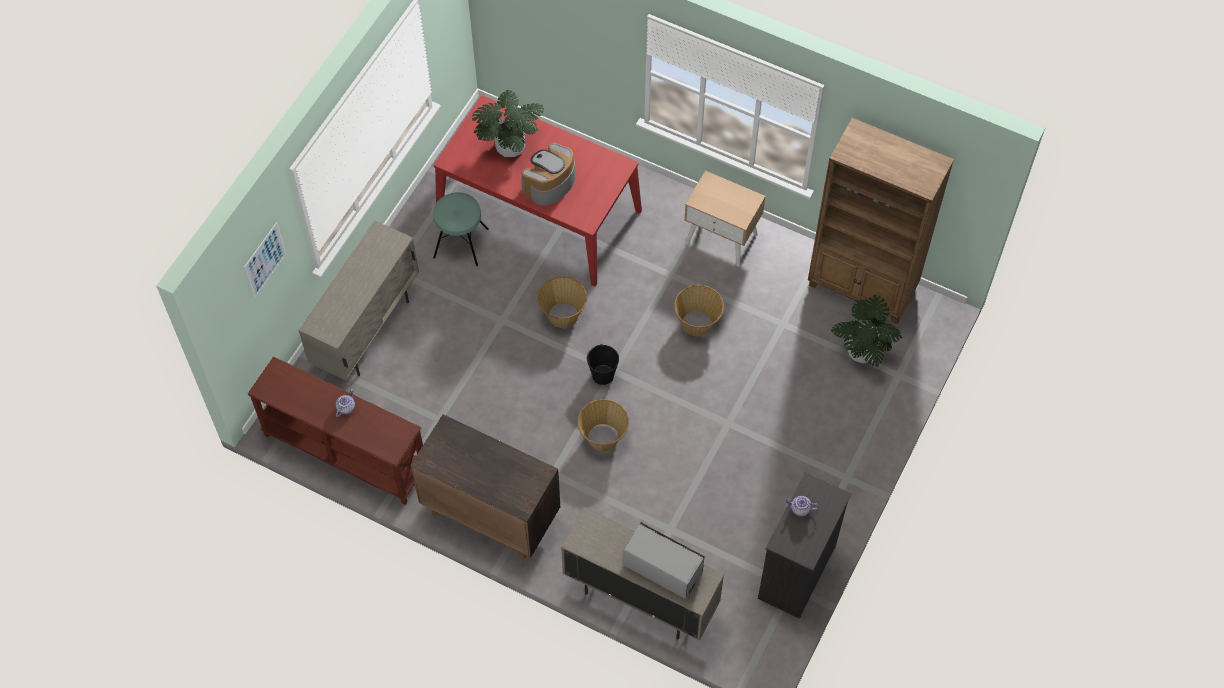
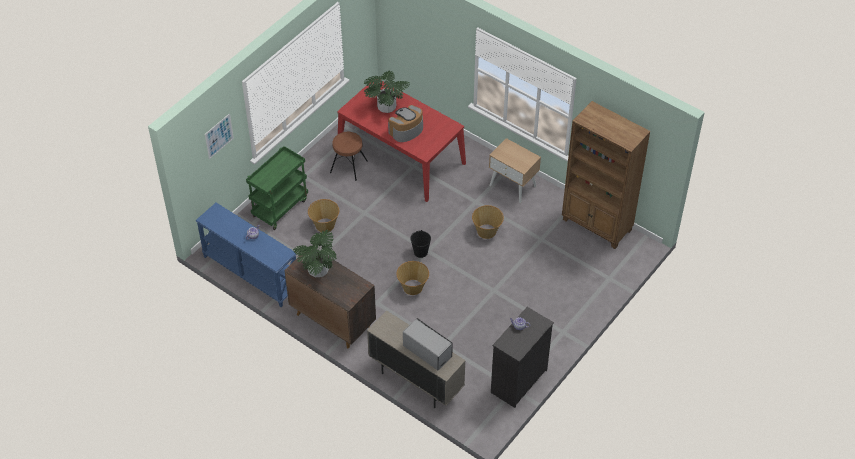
camera: 10 degrees right, 10 degrees down
brown console table [248,356,423,505] -> blue console table [196,203,297,307]
beige cabinet [298,221,419,380] -> green cart [246,146,308,230]
turquoise stool [433,192,489,266] -> brown stool [330,132,368,181]
basket [537,276,587,328] -> basket moved to [308,199,339,232]
potted plant [831,294,902,367] -> potted plant moved to [293,230,337,277]

